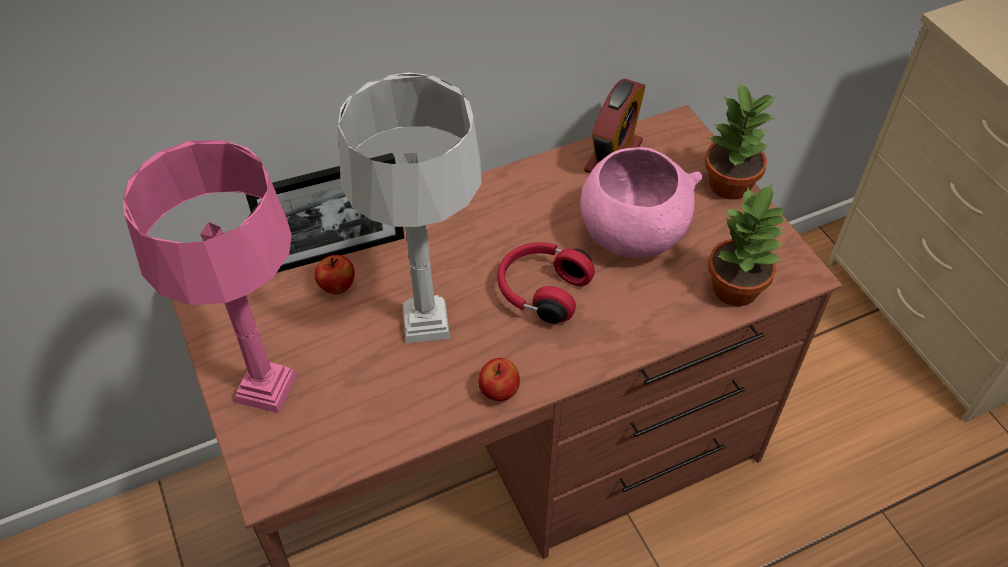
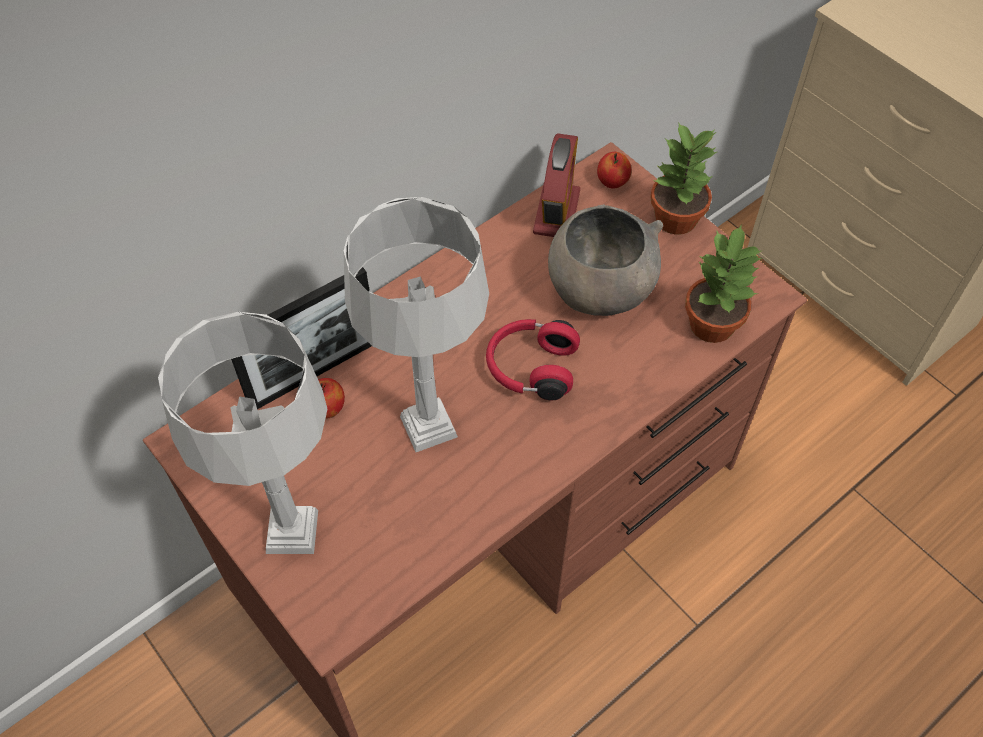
camera: 15 degrees left, 5 degrees up
pink table lamp [123,140,297,413] -> grey table lamp [158,312,328,554]
apple [478,358,520,401] -> apple moved to [597,152,632,189]
pink bowl [581,147,702,258] -> grey bowl [548,204,663,316]

